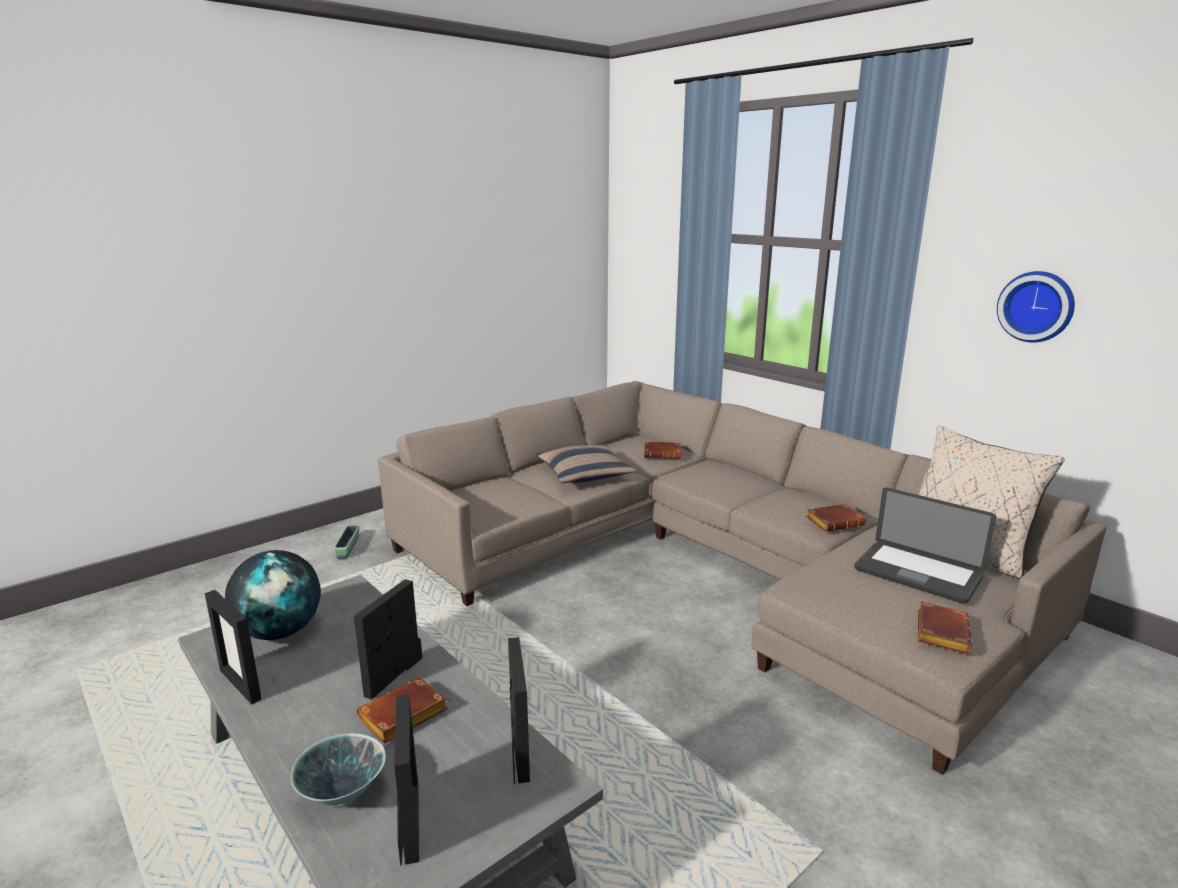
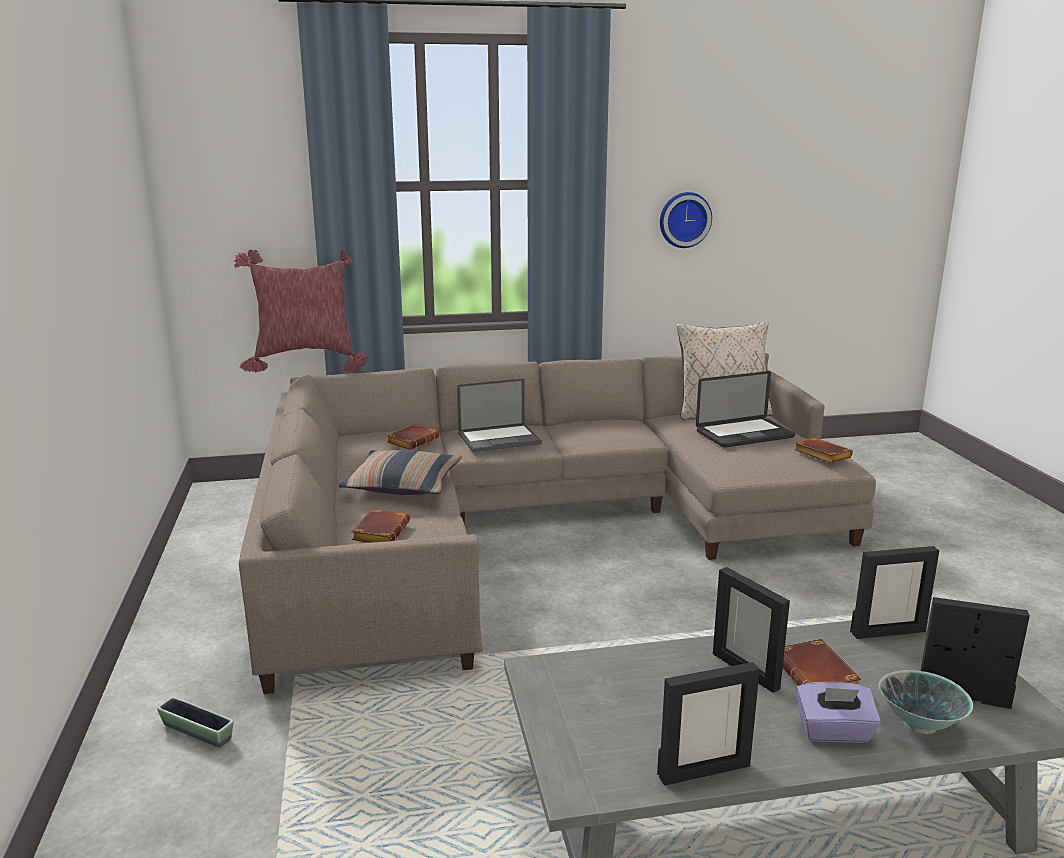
camera: 60 degrees left, 0 degrees up
globe [225,550,321,640] -> none
picture frame [508,637,530,784] -> picture frame turned 150 degrees clockwise [850,546,939,639]
brown book [806,504,866,532] -> brown book moved to [352,509,410,543]
none -> red pillow [234,250,368,373]
none -> laptop [457,378,542,452]
none -> purple tissue box [796,682,881,743]

